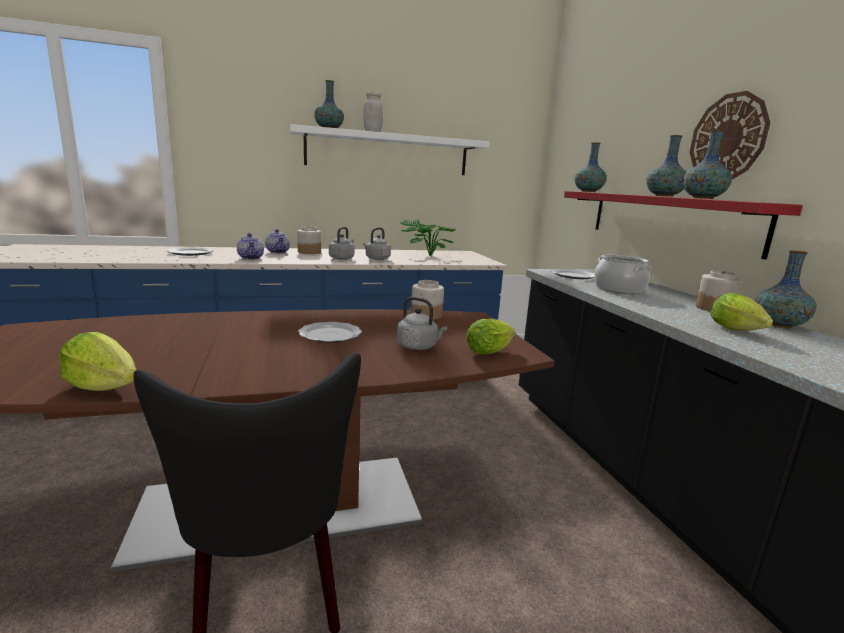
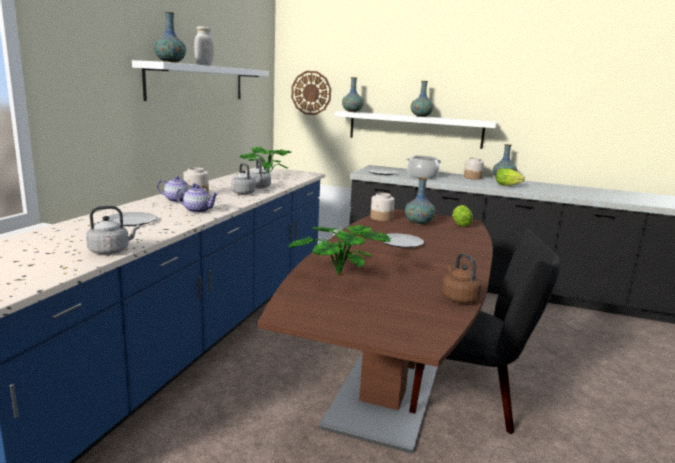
camera: 55 degrees left, 0 degrees up
lettuce [59,332,136,391] -> brown kettle [442,253,482,304]
grey kettle [397,297,447,350] -> grey kettle moved to [86,206,140,254]
red shelf [564,191,803,259] -> white shelf [335,111,497,149]
vase [683,130,732,199] -> vase moved to [405,178,435,225]
wall clock [690,91,770,179] -> wall clock moved to [291,71,331,115]
none -> potted plant [288,225,392,275]

